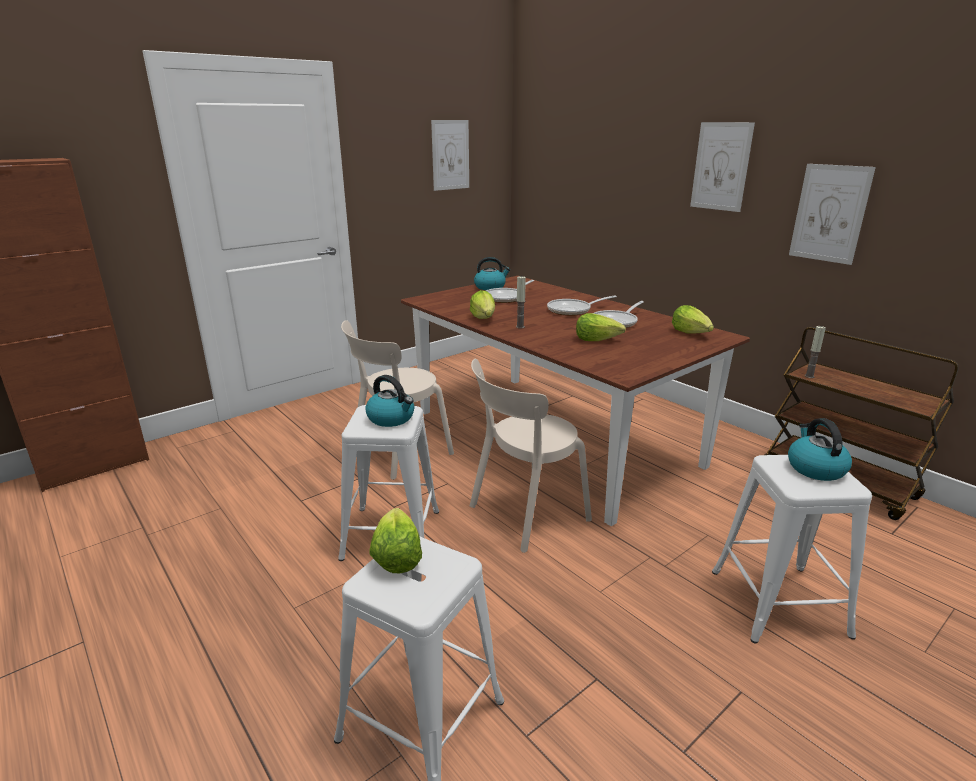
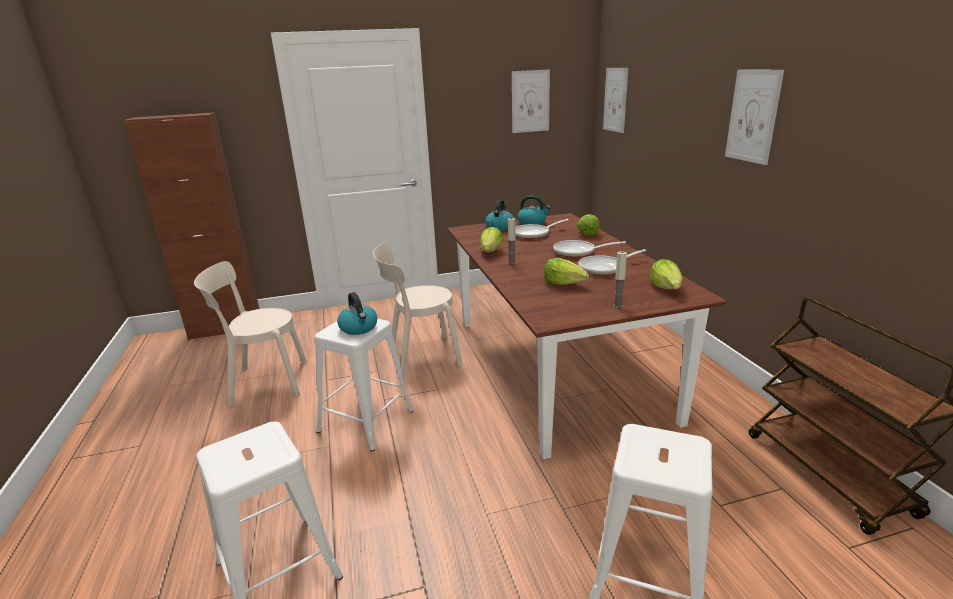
camera: 25 degrees right, 0 degrees up
lettuce [369,508,422,573] -> lettuce moved to [577,214,599,236]
beige chair [470,359,592,553] -> beige chair moved to [194,261,307,407]
kettle [788,418,852,481] -> kettle moved to [485,200,514,231]
picture [789,164,876,265] -> picture moved to [603,68,628,133]
candle [805,325,826,378] -> candle moved to [613,251,627,308]

